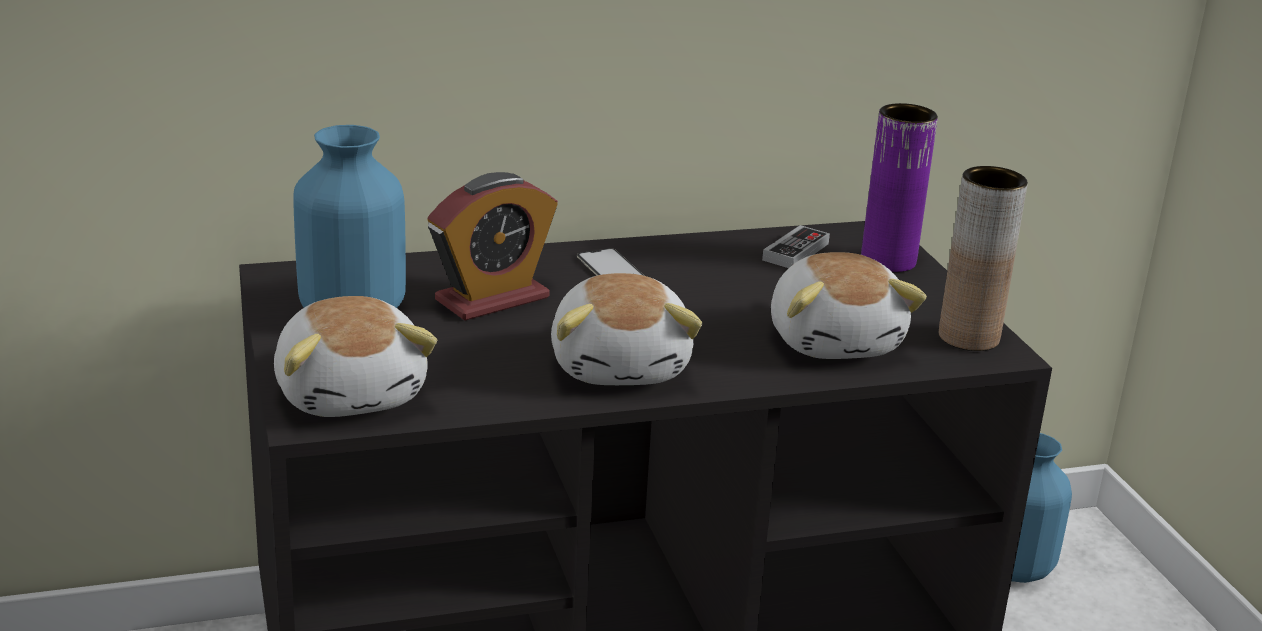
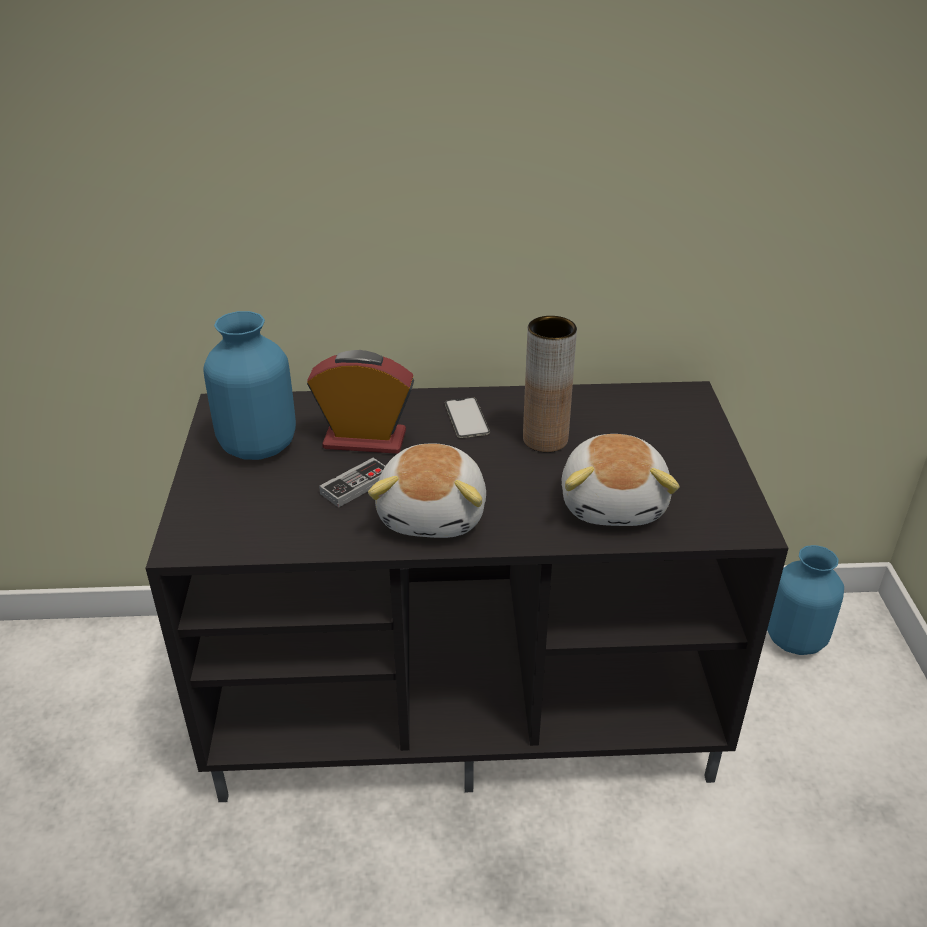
camera: 15 degrees right, 10 degrees up
plush toy [274,296,437,417] -> none
alarm clock [428,172,558,321] -> alarm clock turned 150 degrees counterclockwise [307,350,414,454]
game controller [762,225,830,268] -> game controller moved to [319,458,385,508]
purple vase [861,103,938,272] -> none
brown vase [939,166,1028,351] -> brown vase moved to [523,316,577,452]

